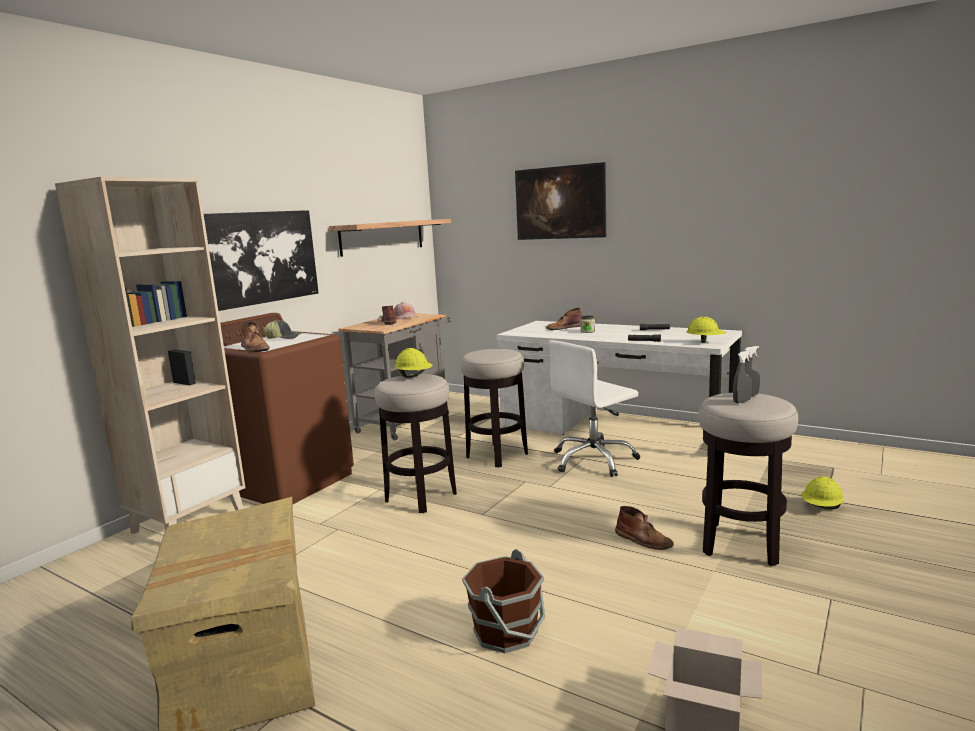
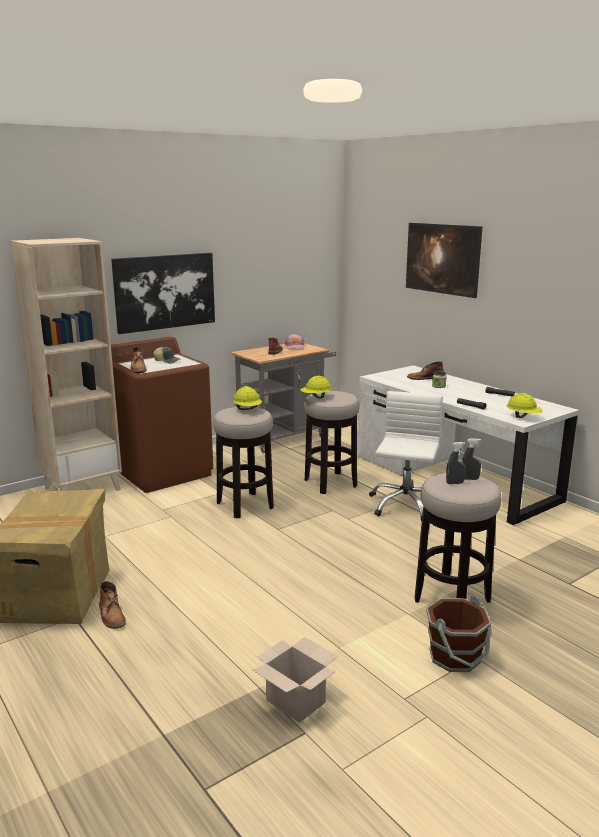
camera: 20 degrees right, 5 degrees up
shelf [329,219,451,257] -> none
brown bucket [462,549,545,653] -> brown bucket moved to [426,595,491,672]
white office chair [549,340,640,477] -> white office chair turned 120 degrees clockwise [369,391,443,522]
brown boot [615,506,674,550] -> brown boot moved to [99,581,126,629]
yellow hard hat [801,476,844,509] -> yellow hard hat moved to [300,376,332,398]

